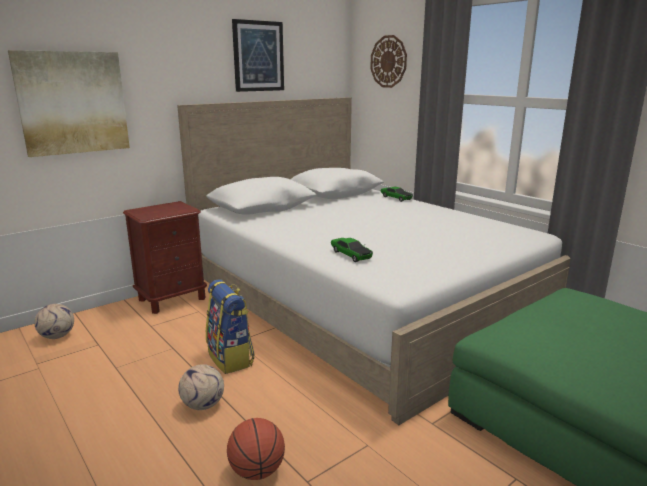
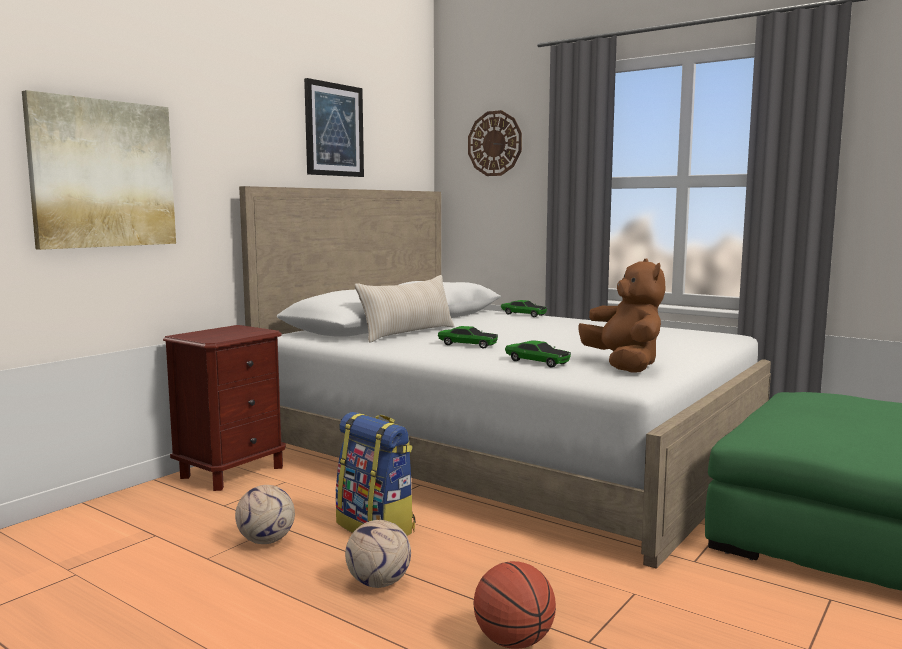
camera: 15 degrees left, 10 degrees down
football [34,304,74,339] -> football moved to [235,485,295,544]
none -> beige pillow [355,275,455,343]
none -> toy car [438,326,498,349]
none -> brown plush toy [578,258,666,373]

